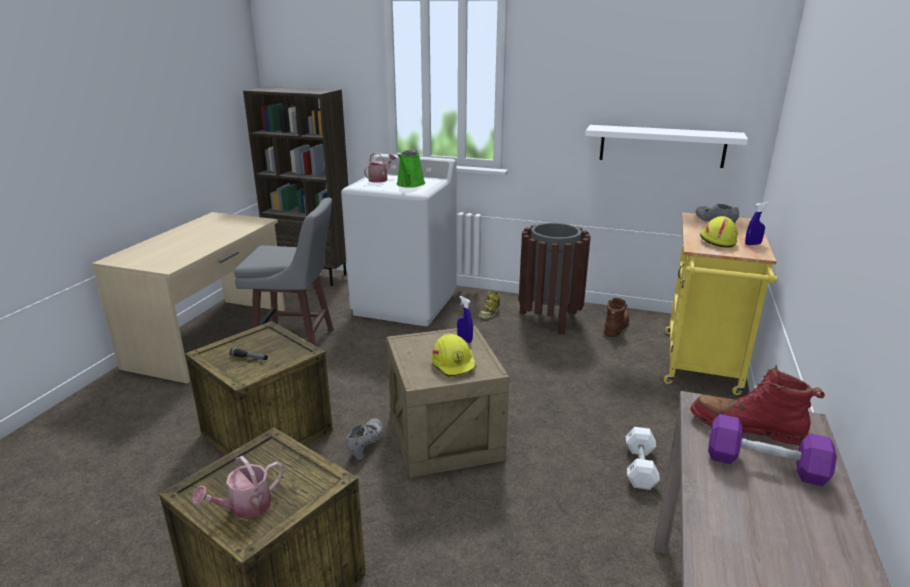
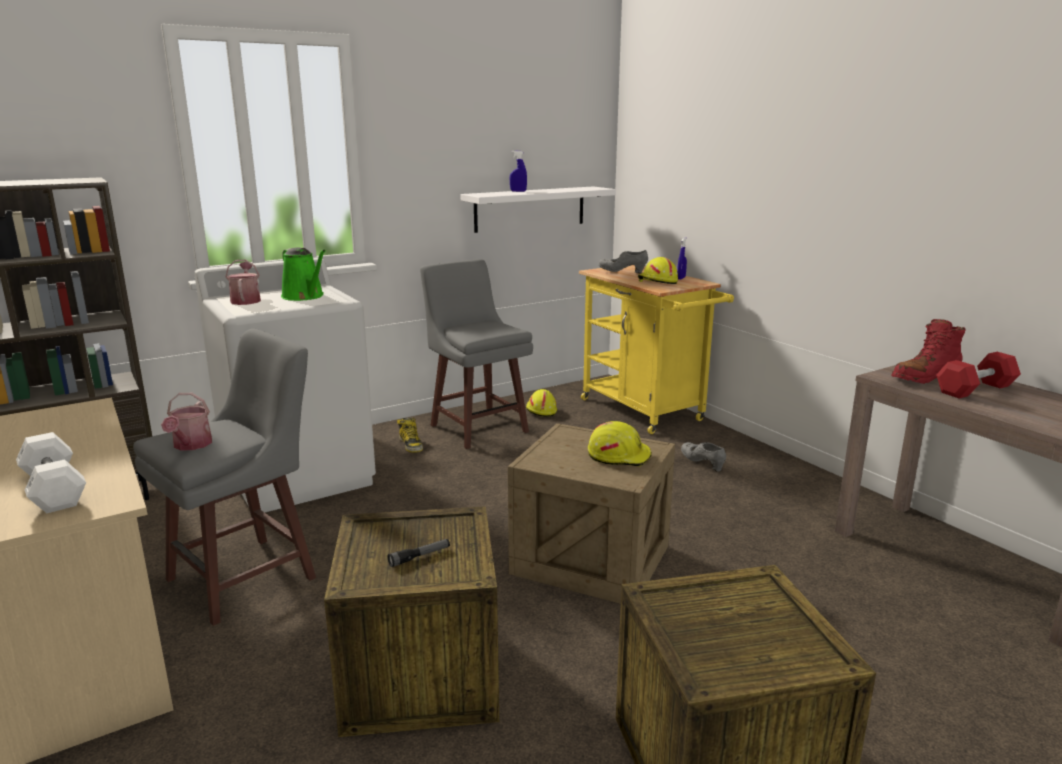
camera: 50 degrees left, 5 degrees down
watering can [192,456,284,519] -> watering can moved to [161,393,212,450]
grey shoe [346,418,383,460] -> grey shoe moved to [681,442,726,472]
blue spray bottle [457,296,473,343] -> blue spray bottle moved to [510,151,527,192]
brown trash can [519,223,591,335] -> grey stool [420,259,533,449]
brown boot [604,298,629,337] -> yellow hard hat [526,389,557,417]
white dumbbell [626,427,660,490] -> white dumbbell moved to [16,432,86,513]
purple dumbbell [708,414,837,487] -> red dumbbell [936,352,1021,398]

